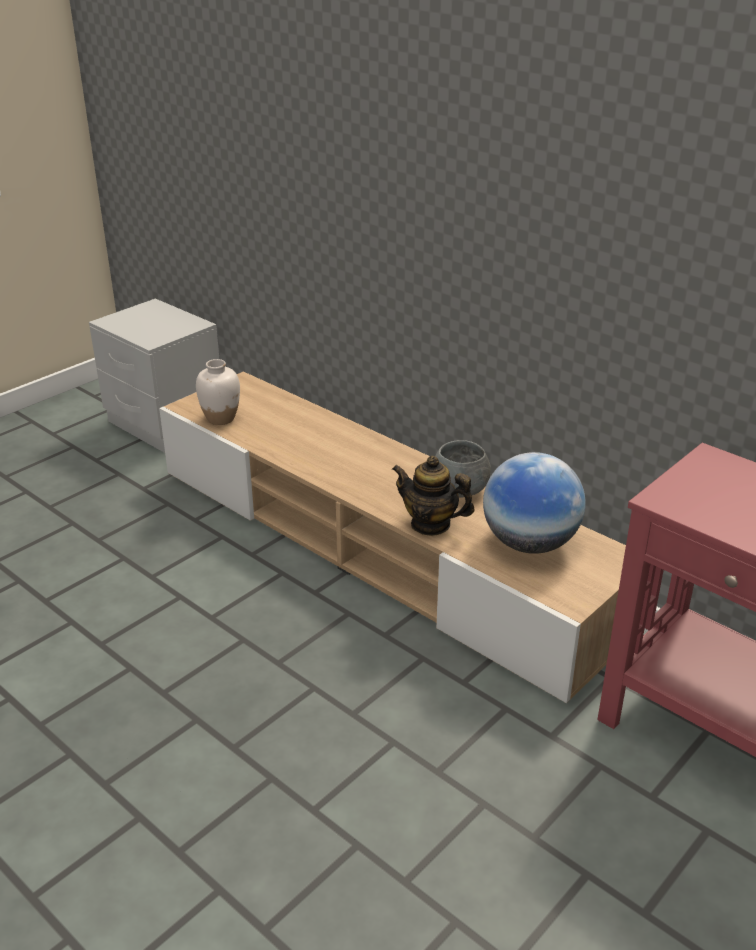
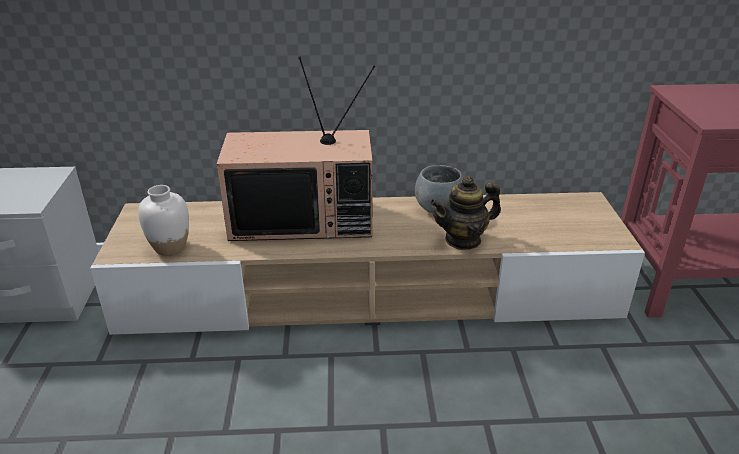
camera: 45 degrees left, 0 degrees up
globe [483,452,586,554] -> none
none -> television [217,56,376,241]

